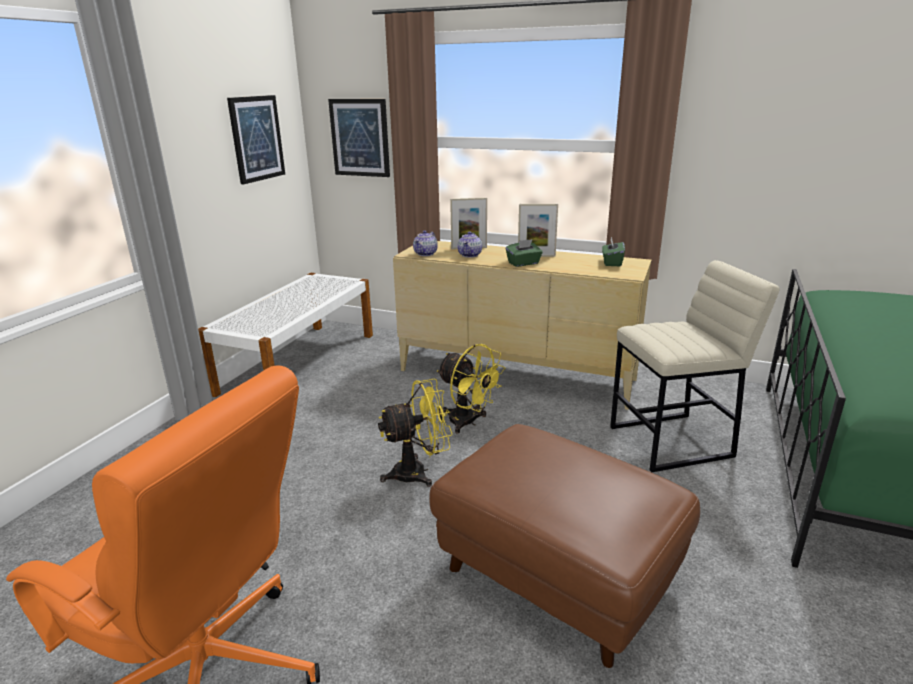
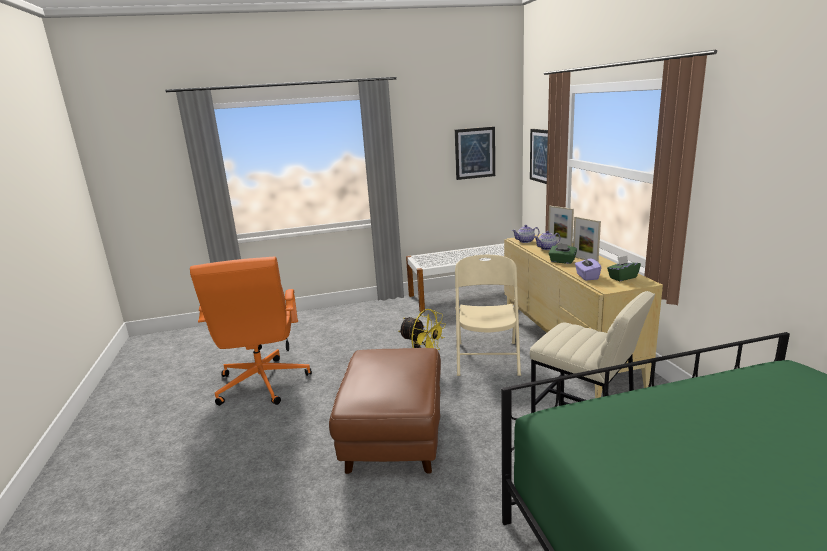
camera: 55 degrees right, 5 degrees down
yellow fan [437,344,505,434] -> beige chair [455,255,521,376]
none -> purple tissue box [575,256,601,281]

